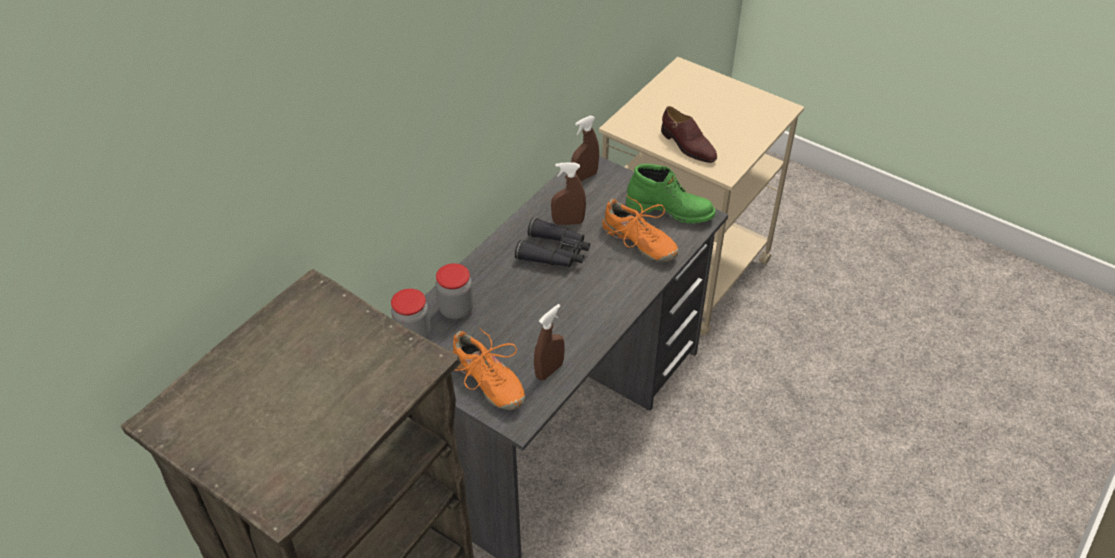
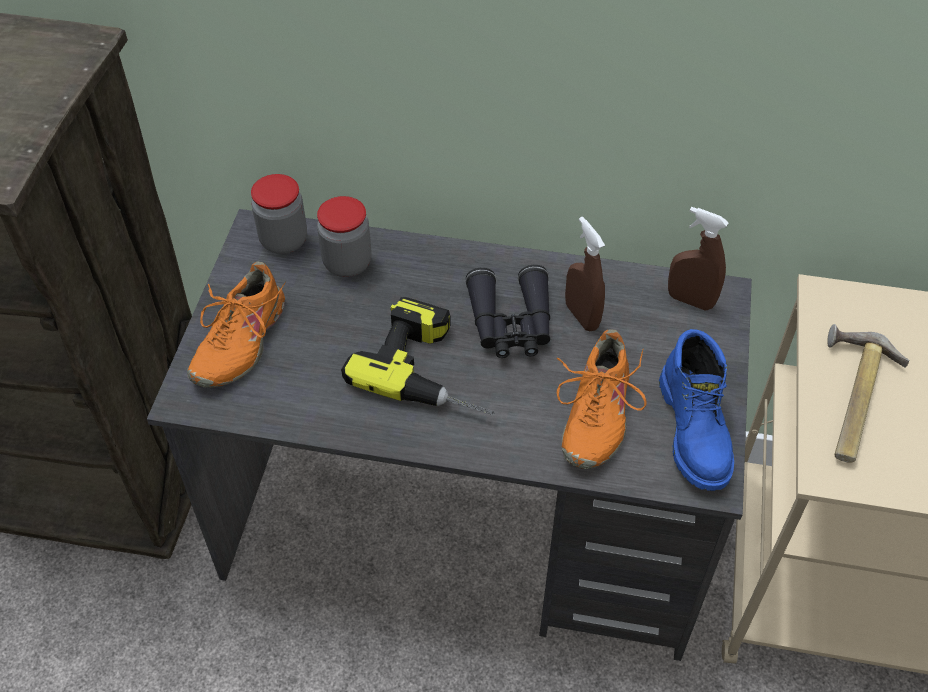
camera: 65 degrees right, 5 degrees up
brown spray bottle [534,304,565,380] -> none
green boot [626,164,715,224] -> blue boot [659,329,734,491]
brown shoe [661,106,717,163] -> hammer [827,324,909,462]
none -> power drill [341,297,495,415]

